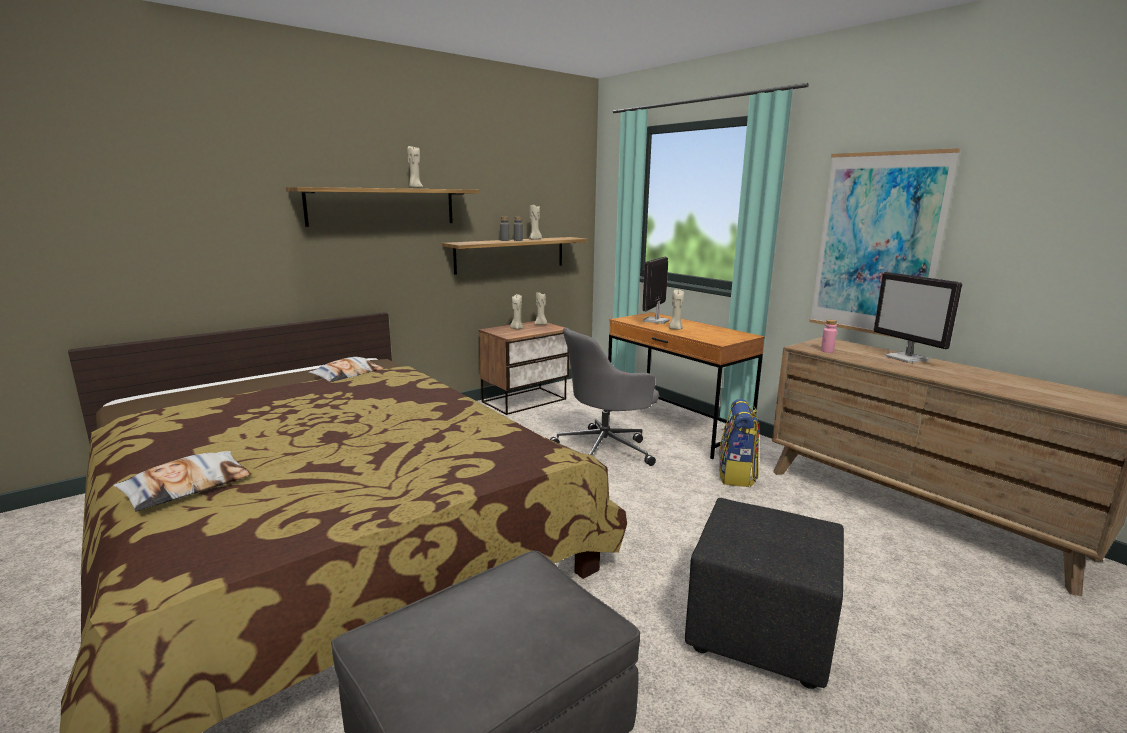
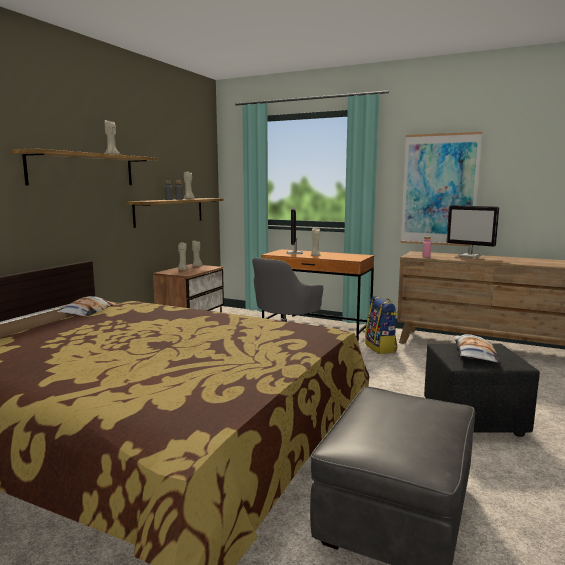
camera: 25 degrees left, 5 degrees down
pillow [113,451,251,512] -> pillow moved to [454,334,501,363]

